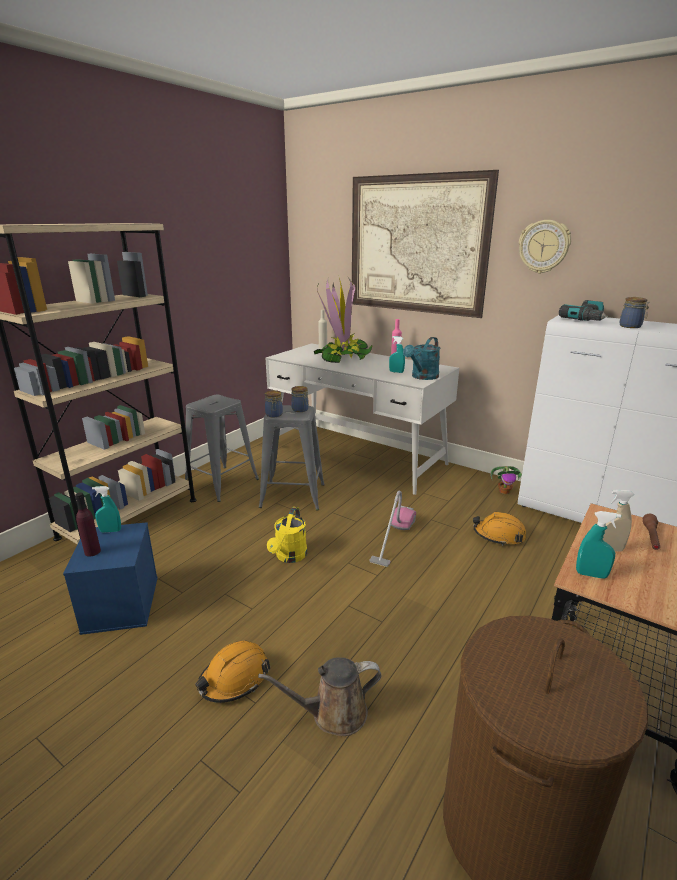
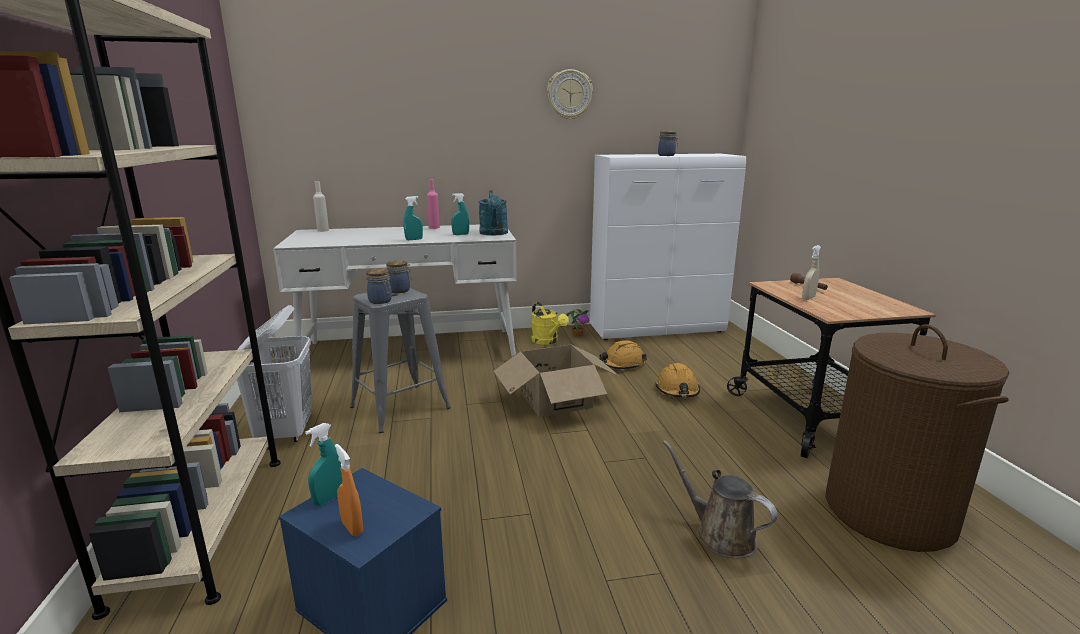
camera: 45 degrees left, 5 degrees down
purple bottle [75,492,101,557] -> orange spray bottle [335,444,363,536]
grey stool [185,395,259,502] -> white laundry basket [237,305,312,442]
orange hard hat [195,641,270,703] -> orange hard hat moved to [655,363,700,397]
brown watering can [258,657,381,736] -> brown watering can turned 105 degrees clockwise [663,440,778,558]
yellow watering can [267,507,307,563] -> yellow watering can moved to [532,302,569,345]
potted plant [314,276,372,363] -> none
picture [352,170,499,318] -> none
vacuum cleaner [369,491,416,567] -> cardboard box [494,344,620,417]
power drill [559,300,608,321] -> none
turquoise spray bottle [576,511,621,579] -> turquoise spray bottle moved to [404,196,423,240]

